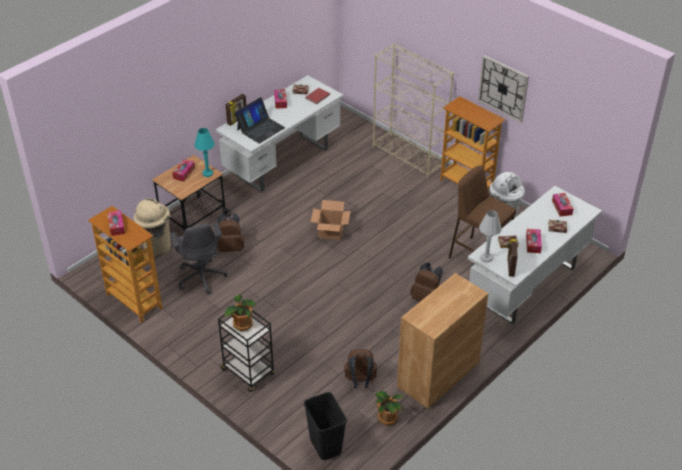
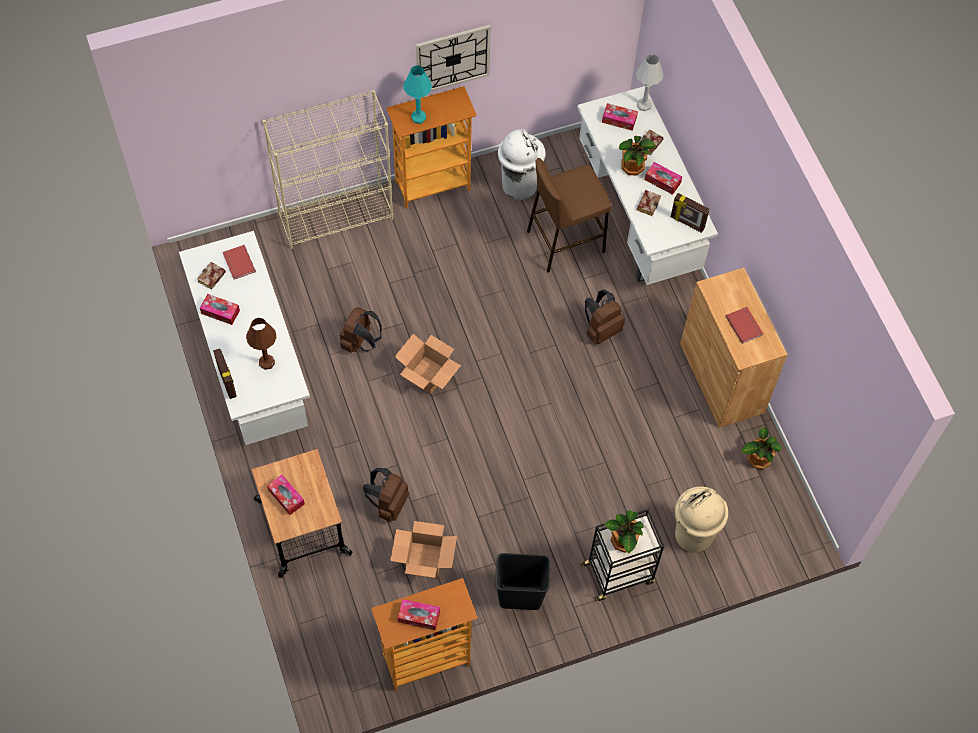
camera: 65 degrees left, 20 degrees up
beige trash can [134,198,171,256] -> beige trash can moved to [675,486,728,553]
grey office chair [170,223,227,295] -> cardboard box [390,521,457,578]
turquoise table lamp [195,128,215,177] -> turquoise table lamp moved to [403,65,432,124]
laptop [234,97,285,144] -> brown table lamp [246,318,277,370]
black trash can [304,392,347,460] -> black trash can moved to [495,553,550,610]
brown backpack [344,349,377,388] -> brown backpack moved to [340,307,382,353]
white table lamp [479,210,502,263] -> white table lamp moved to [636,54,663,111]
none -> potted plant [619,136,656,175]
none -> red book [726,307,763,344]

